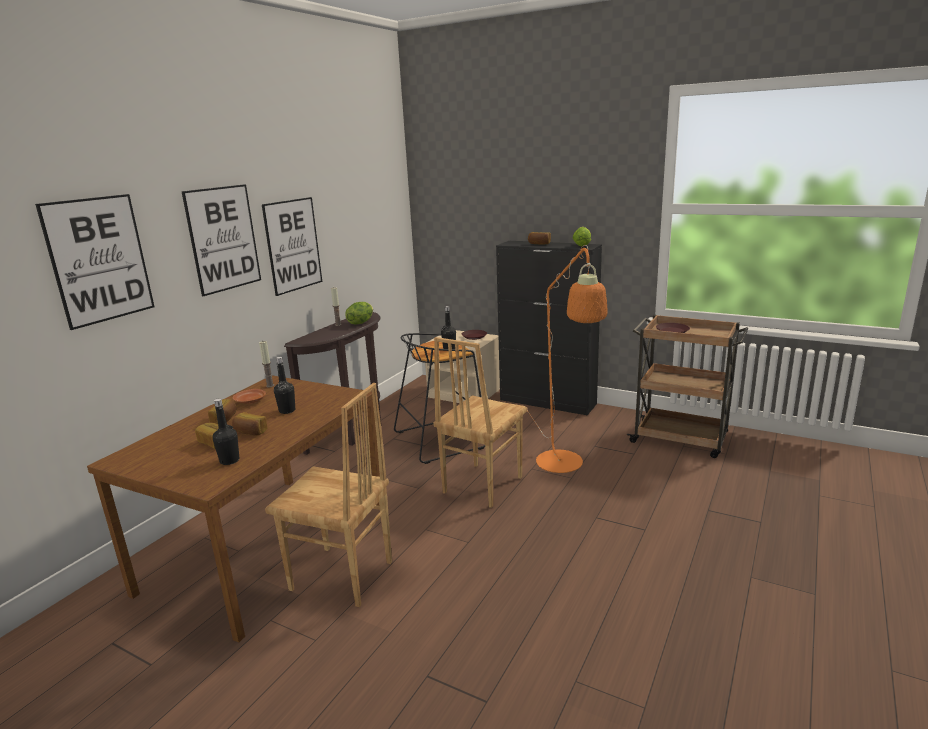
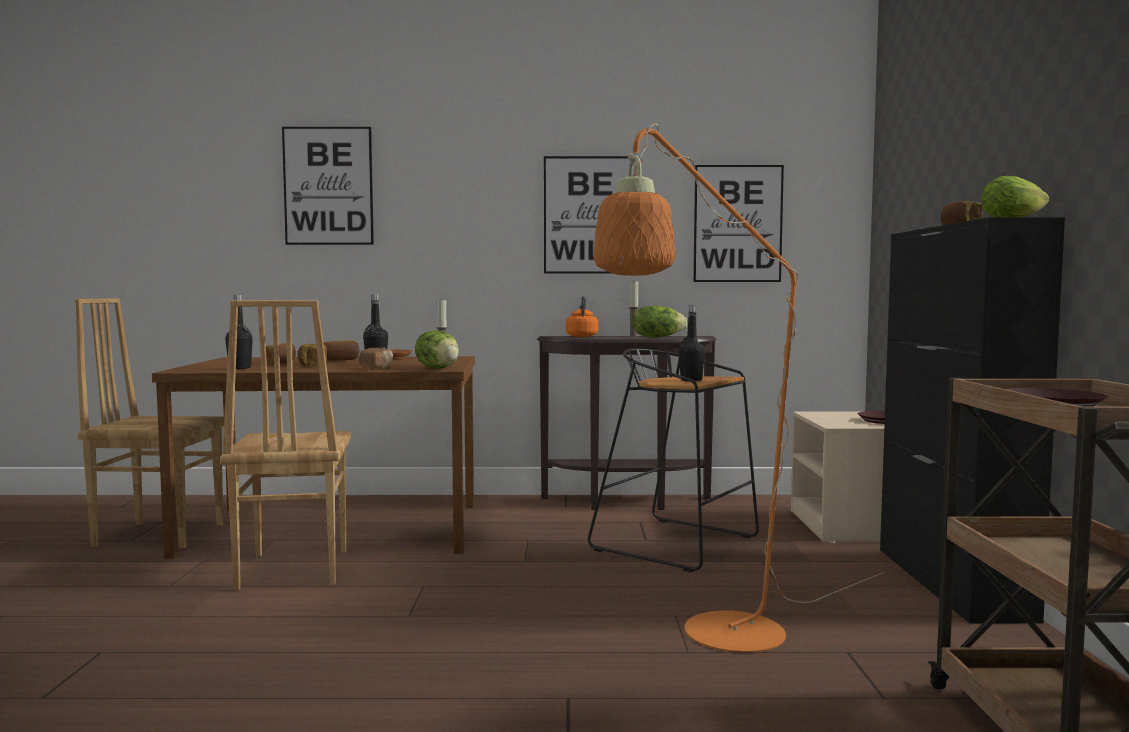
camera: 60 degrees right, 15 degrees down
picture [181,184,261,296] -> picture moved to [693,165,784,282]
brown chair [433,337,527,508] -> brown chair moved to [75,298,225,548]
none -> bread [358,348,393,369]
none -> lettuce [415,330,459,369]
none -> orange kettle [566,296,598,337]

